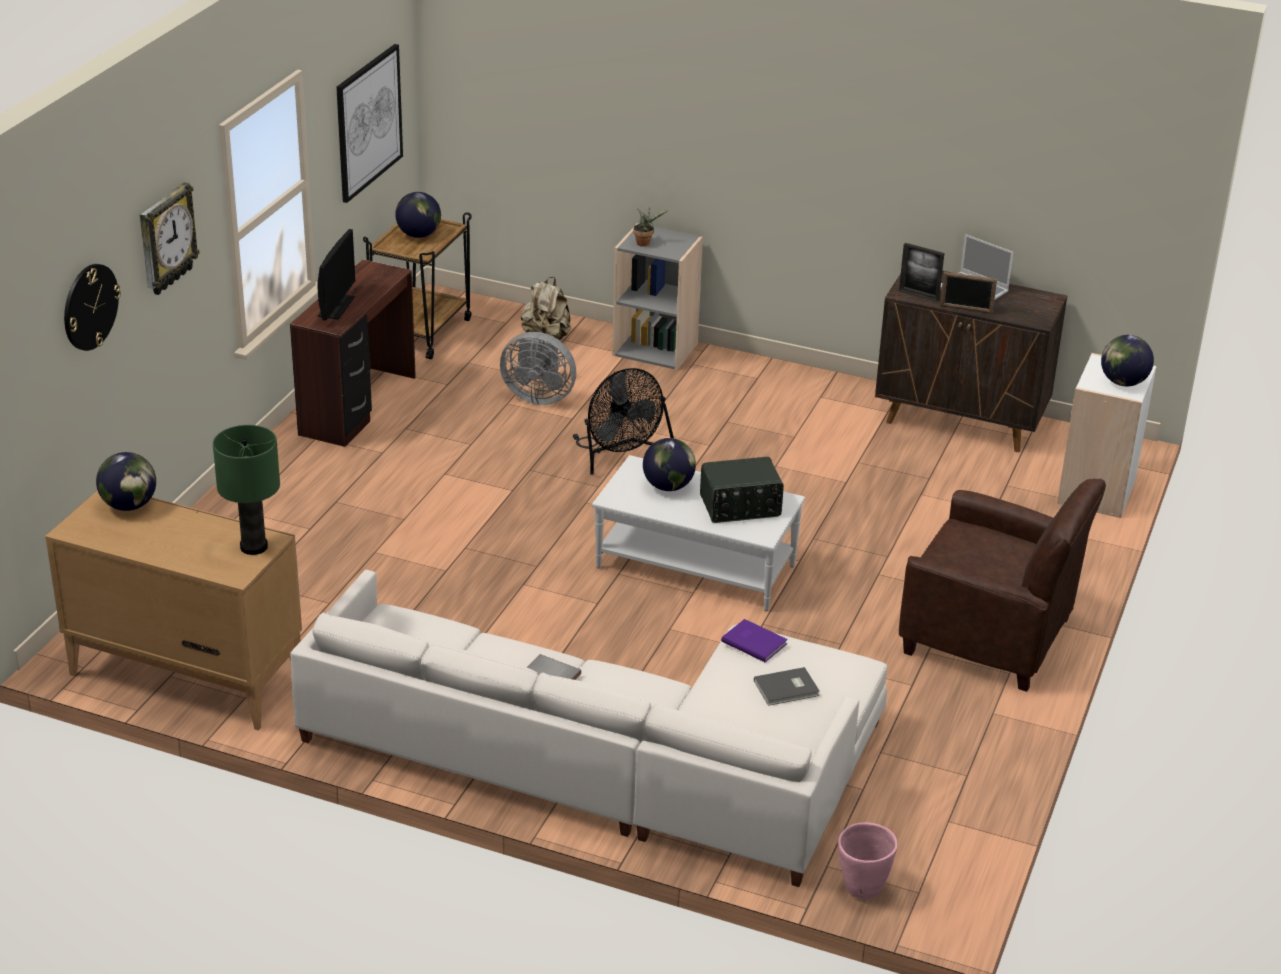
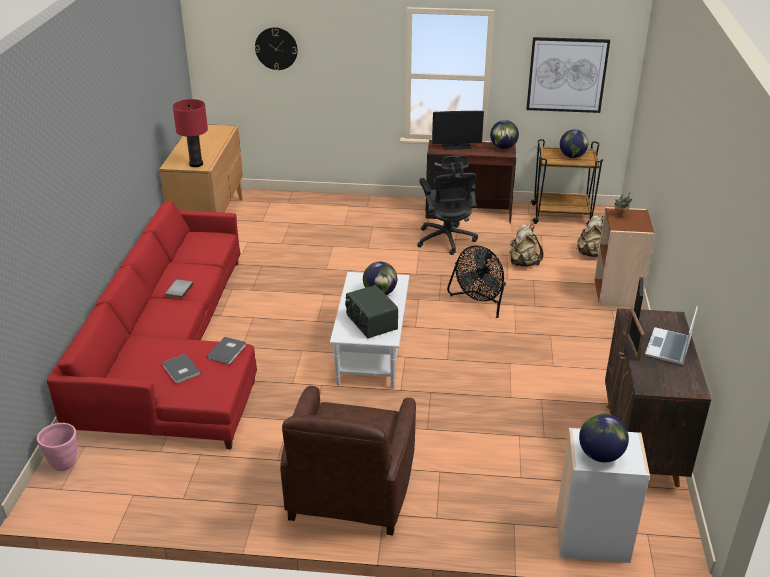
camera: 75 degrees right, 0 degrees up
globe [96,452,156,511] -> globe moved to [490,120,519,149]
wall clock [140,182,200,295] -> none
green table lamp [213,425,280,555] -> red table lamp [173,99,208,167]
white sofa [290,570,887,887] -> red sofa [47,201,257,449]
grey fan [500,332,576,405] -> beige backpack [509,224,543,267]
grey bookcase [612,223,703,370] -> brown bookcase [594,207,655,308]
purple book [721,619,788,662] -> grey book [207,337,246,364]
none -> office chair [417,155,478,255]

